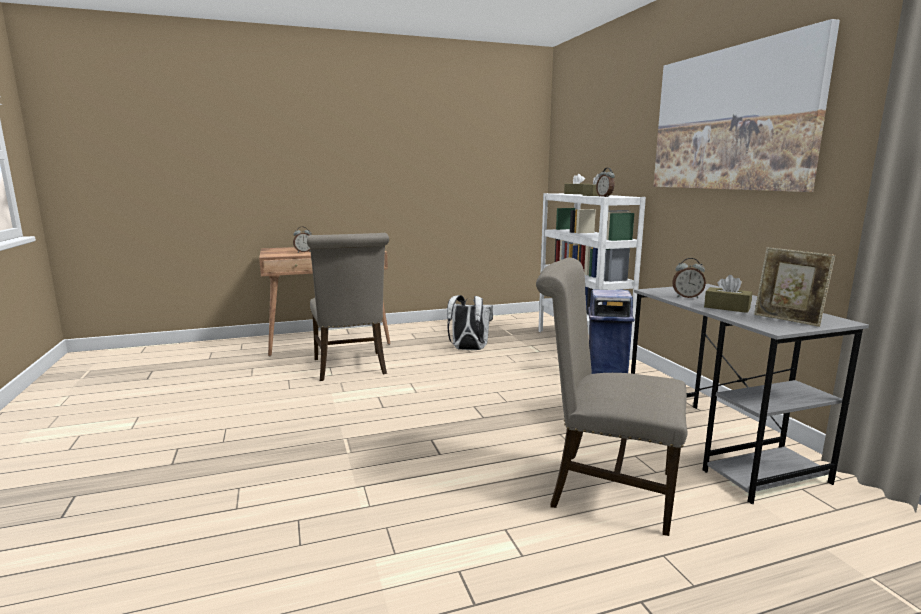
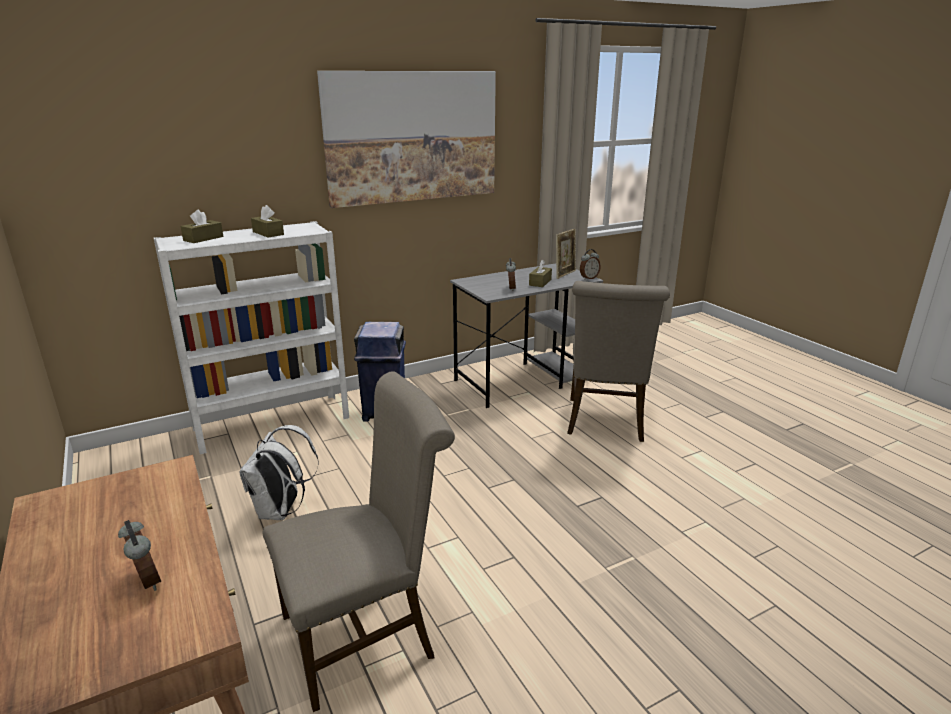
camera: 100 degrees left, 10 degrees up
alarm clock [596,168,615,197] -> alarm clock moved to [580,249,601,280]

